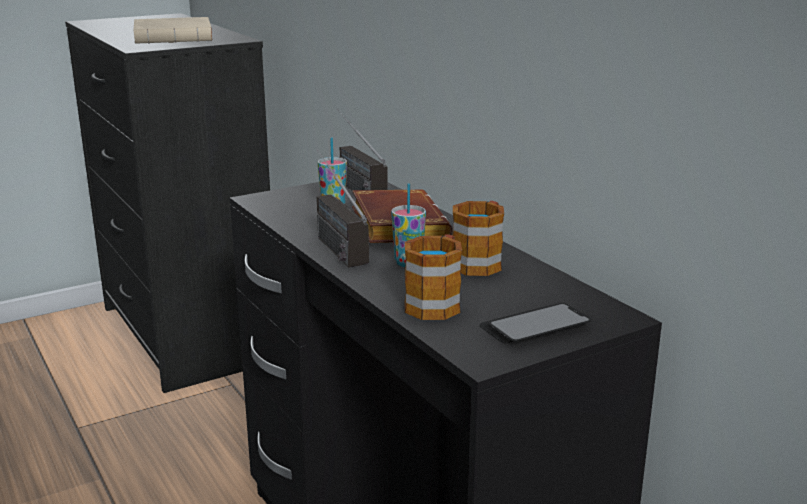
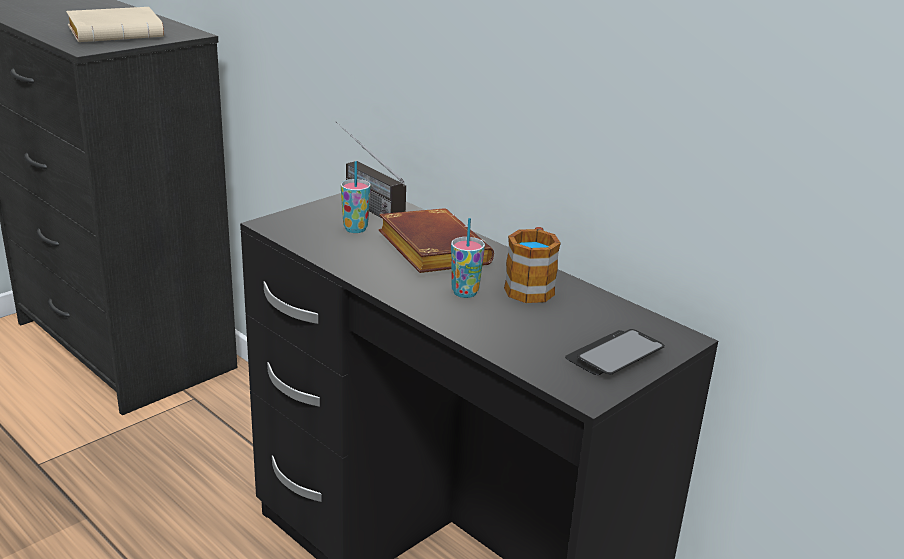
camera: 15 degrees left, 5 degrees up
radio [317,149,369,268] -> none
mug [404,234,462,320] -> none

